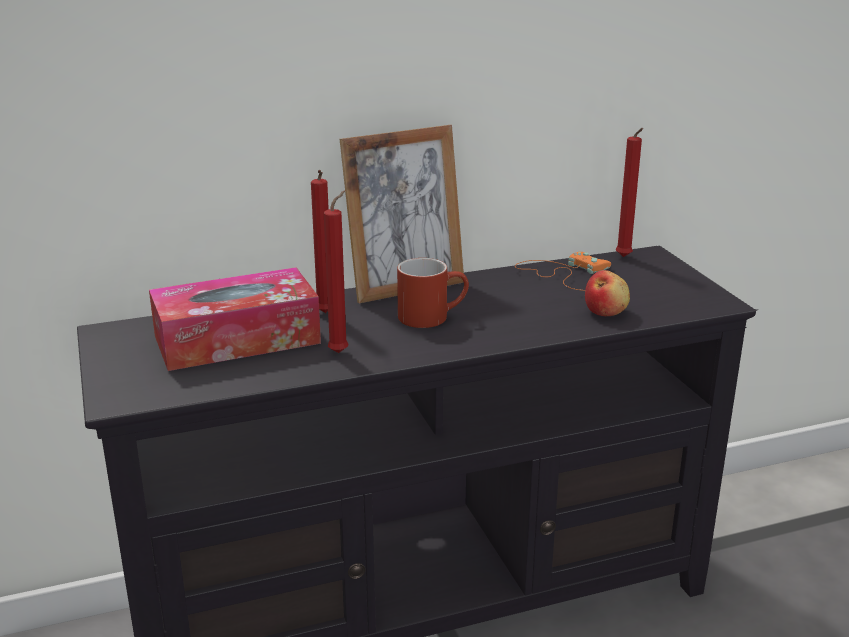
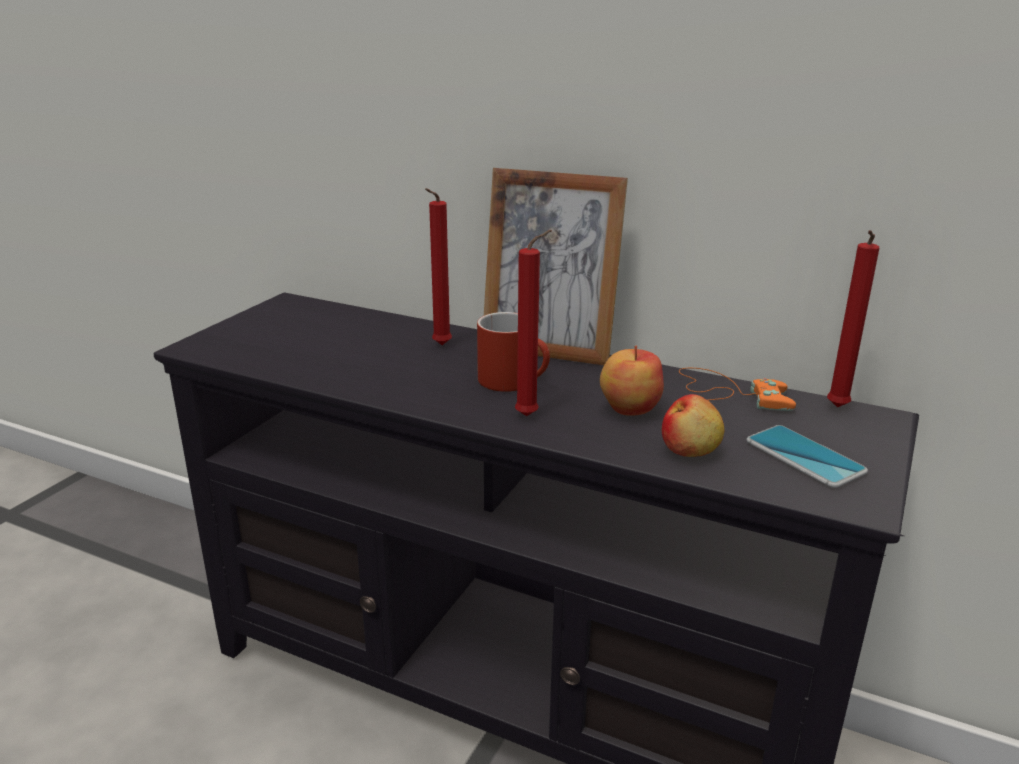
camera: 45 degrees right, 0 degrees up
tissue box [149,267,321,371] -> none
red candle [324,190,348,353] -> red candle moved to [515,230,552,416]
none -> apple [600,346,664,416]
none -> phone [746,425,868,488]

